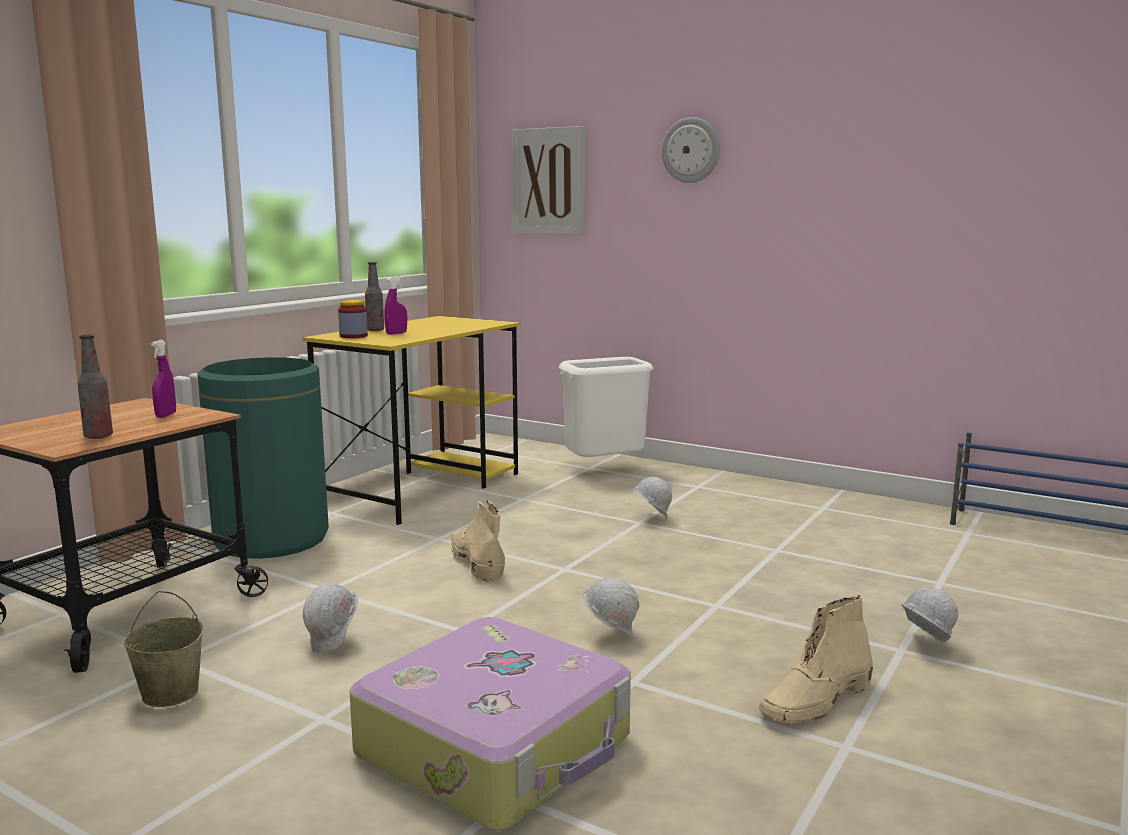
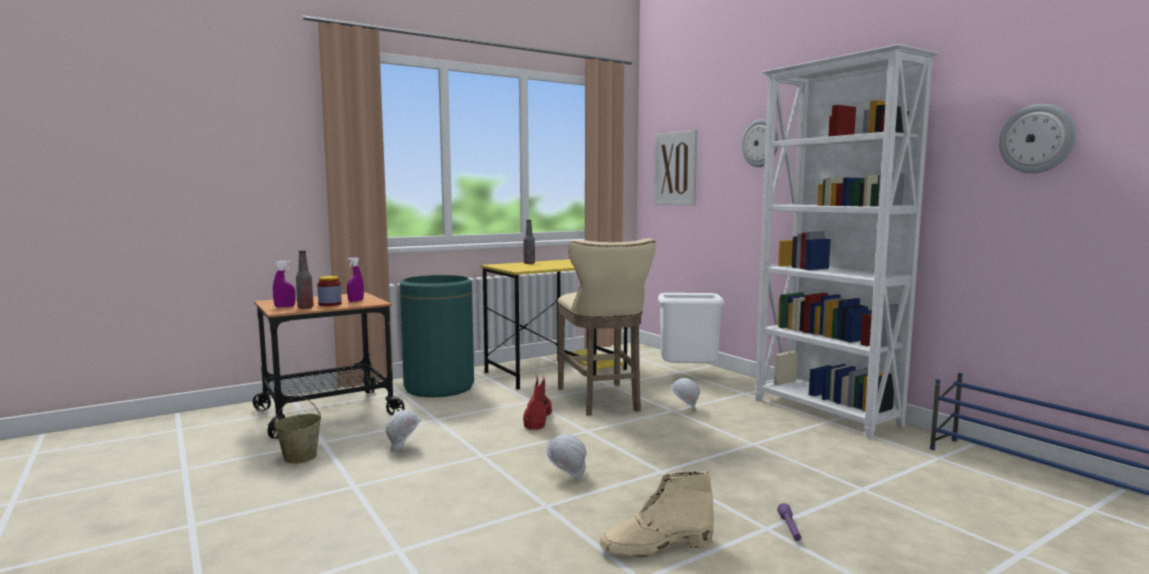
camera: 25 degrees right, 5 degrees down
jar [338,300,368,338] -> jar moved to [317,276,342,306]
suitcase [349,617,631,830] -> none
purple spray bottle [384,276,407,335] -> purple spray bottle moved to [273,260,295,308]
beige boot [451,501,505,581] -> red boot [523,376,552,430]
white hard hat [901,587,958,642] -> purple flashlight [777,503,801,541]
none -> beige stool [557,239,655,416]
none -> white bookcase [755,44,939,439]
none -> wall clock [999,104,1076,173]

